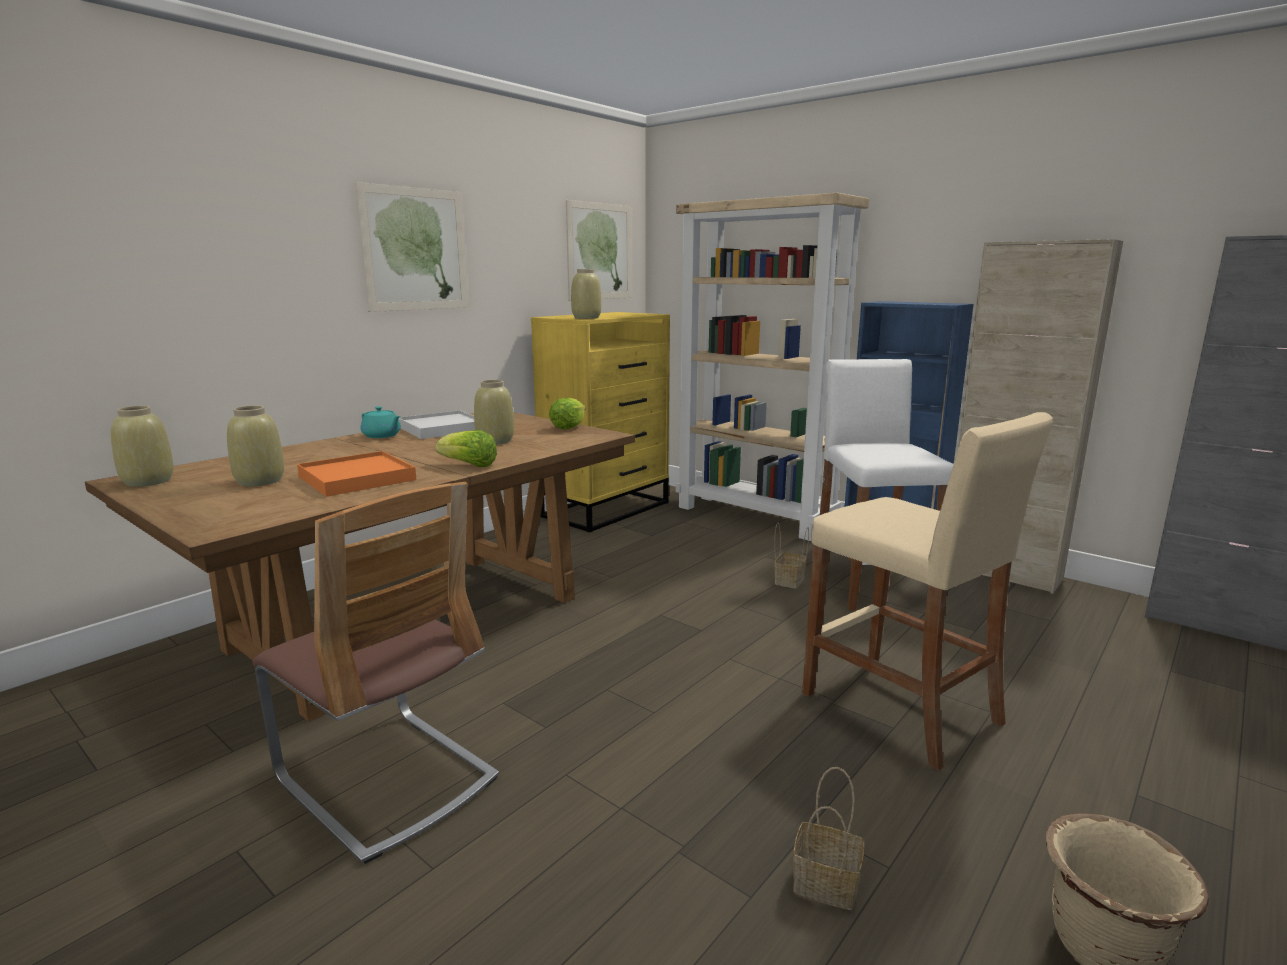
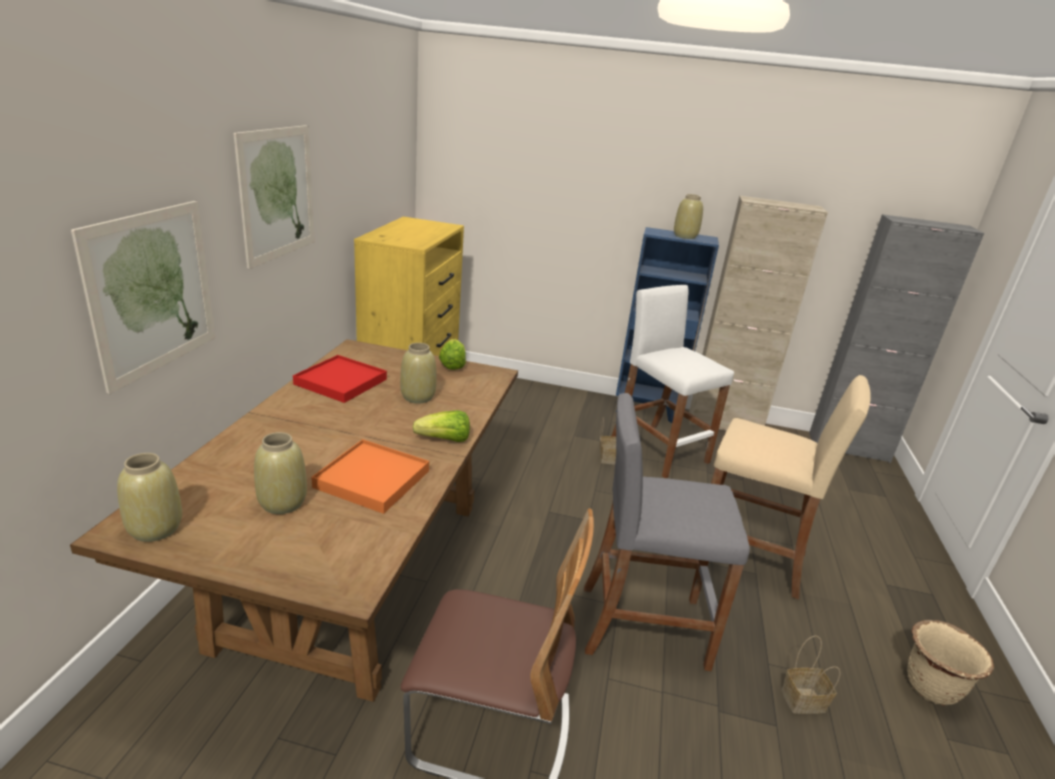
camera: 30 degrees left, 10 degrees up
turquoise teapot [361,406,401,438] -> none
white tray [398,410,475,439] -> red tray [293,355,387,403]
picture [566,200,632,300] -> picture moved to [71,201,216,394]
beige vase [571,269,602,319] -> beige vase moved to [674,194,703,239]
beige bookcase [676,193,869,541] -> none
none -> grey stool [584,393,750,671]

